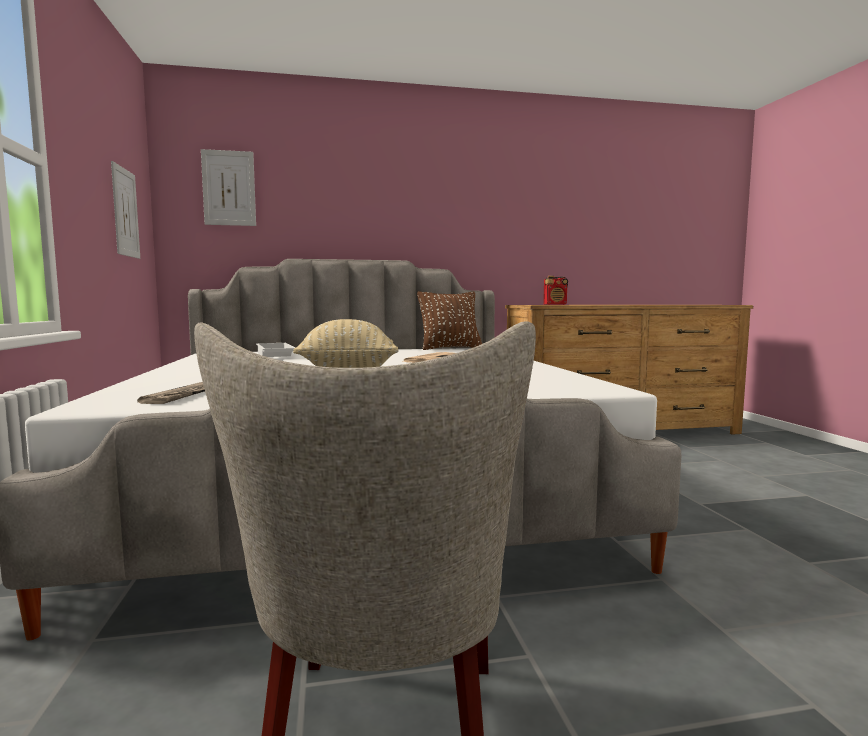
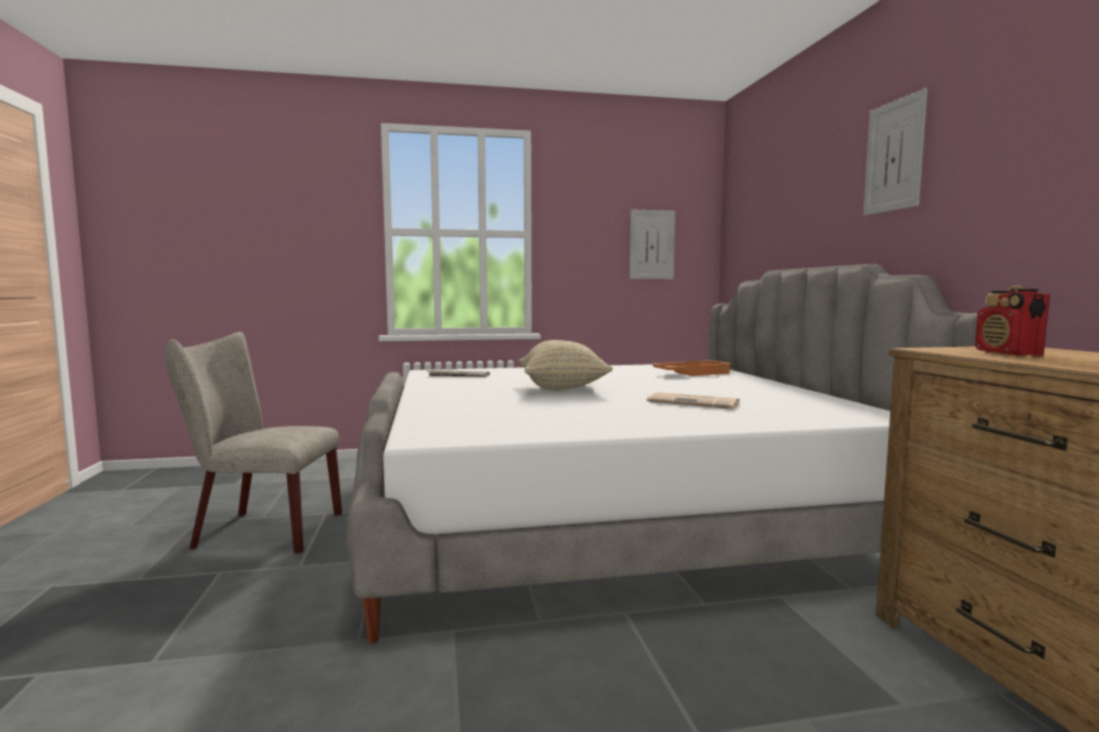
camera: 90 degrees right, 0 degrees up
picture [201,149,256,226] -> picture moved to [863,88,928,215]
white tray [256,343,296,357] -> orange tray [651,360,732,376]
brown pillow [417,291,482,350] -> none

